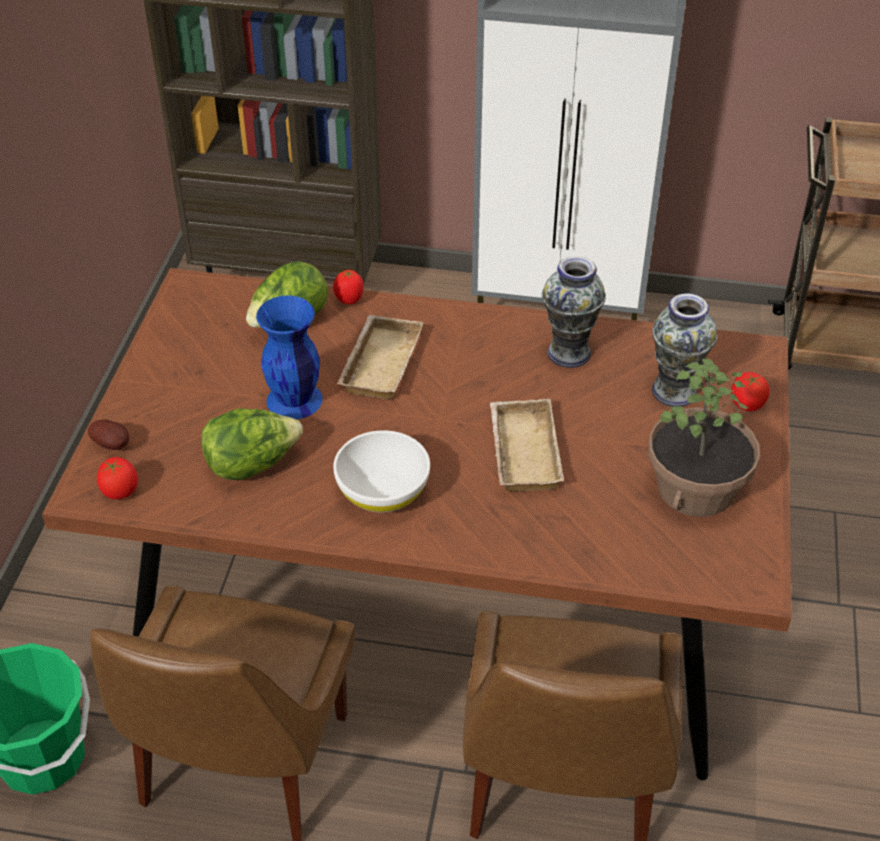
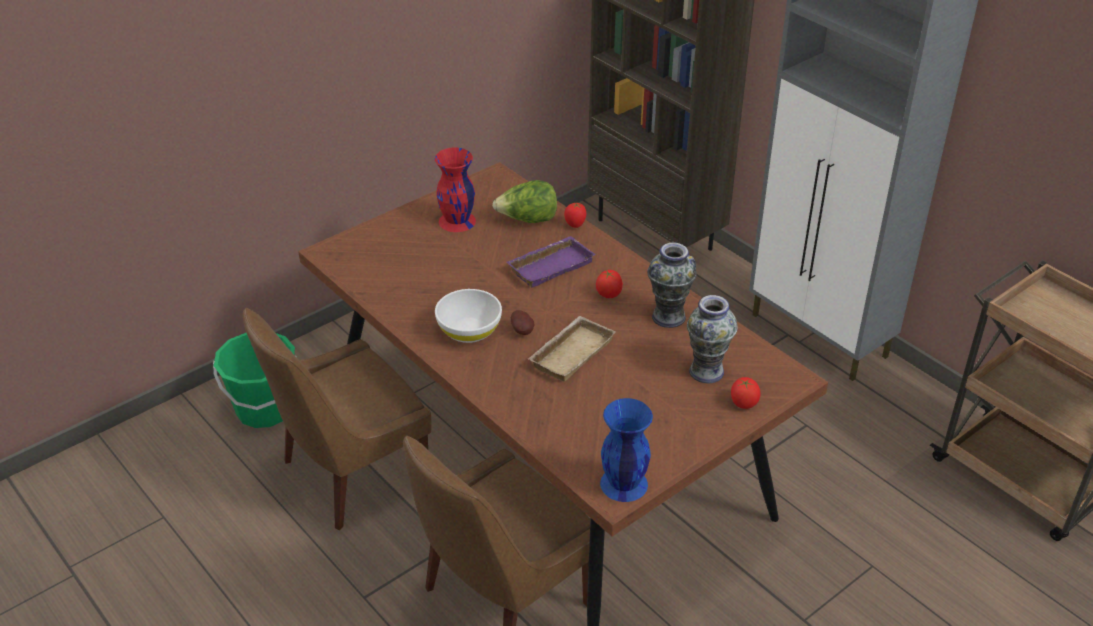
camera: 40 degrees right, 5 degrees down
potato [88,419,129,450] -> potato moved to [511,310,534,335]
tomato [97,457,138,499] -> tomato moved to [596,270,623,298]
lettuce [201,408,303,480] -> none
blue vase [256,295,322,419] -> blue vase moved to [600,398,653,502]
beige tray [337,315,424,399] -> purple tray [507,236,596,287]
potted plant [648,358,760,517] -> none
none -> red vase [435,147,476,232]

